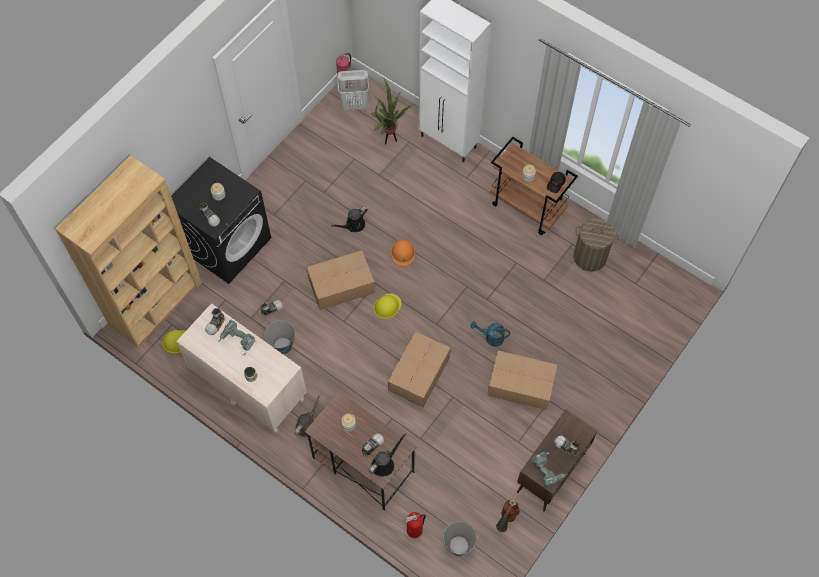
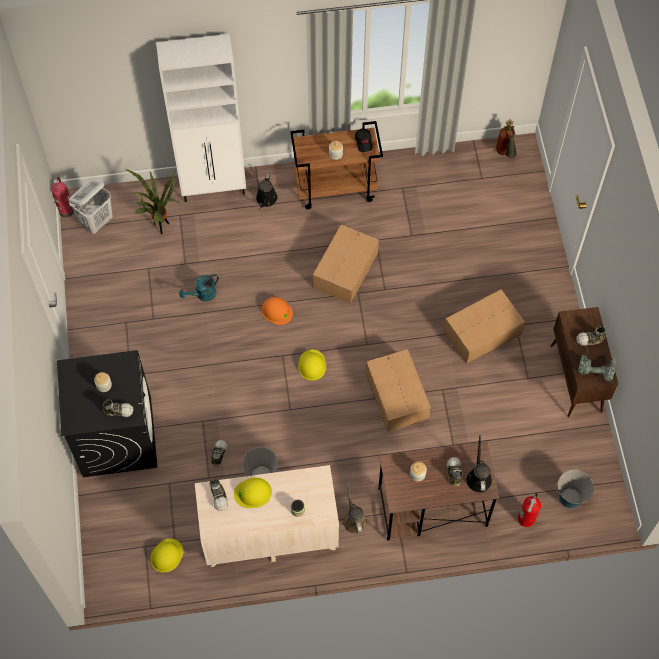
camera: 45 degrees left, 0 degrees up
brown bookcase [55,155,202,348] -> none
power drill [218,320,255,356] -> yellow hard hat [234,477,272,508]
cardboard box [307,250,375,310] -> cardboard box moved to [313,224,379,304]
black watering can [331,207,367,232] -> black watering can moved to [256,174,277,210]
turquoise watering can [471,321,510,347] -> turquoise watering can moved to [179,274,219,301]
fire extinguisher [496,499,520,532] -> fire extinguisher moved to [496,120,517,158]
laundry basket [574,218,619,272] -> none

